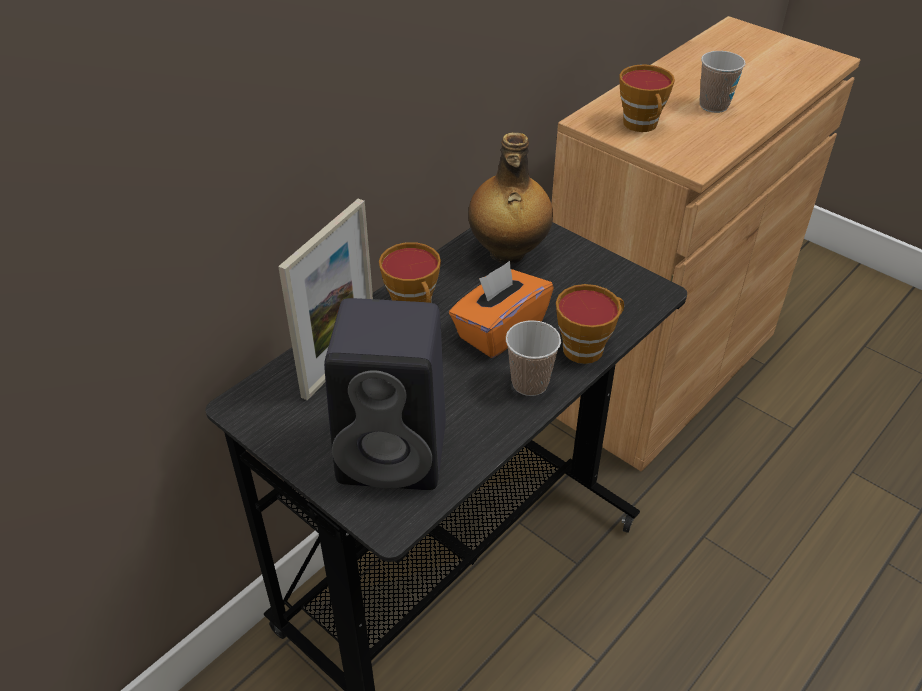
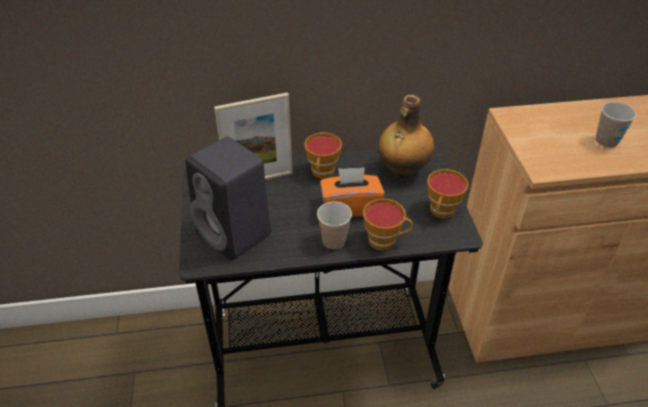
camera: 40 degrees right, 0 degrees up
cup [619,64,675,132] -> cup moved to [427,169,469,219]

